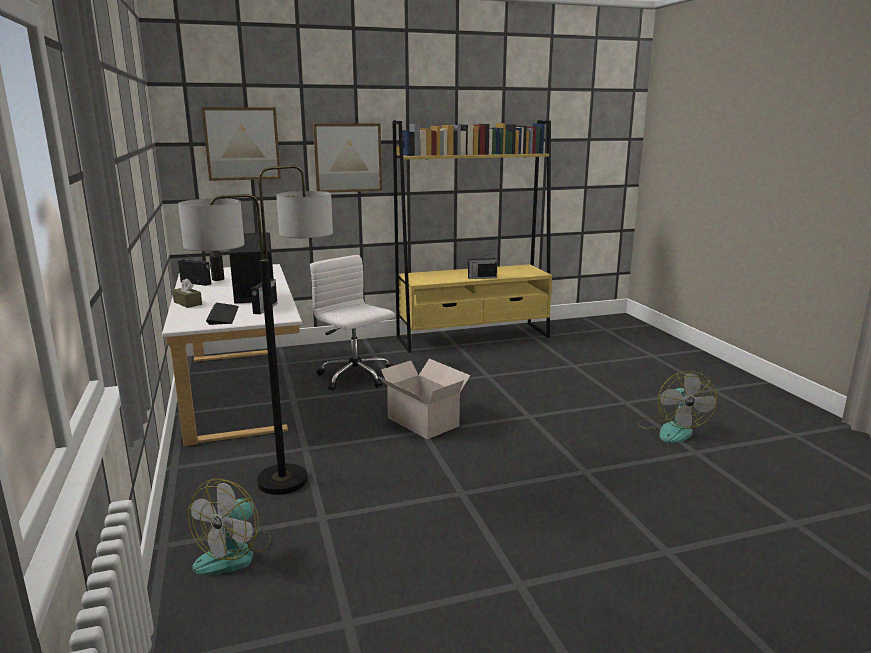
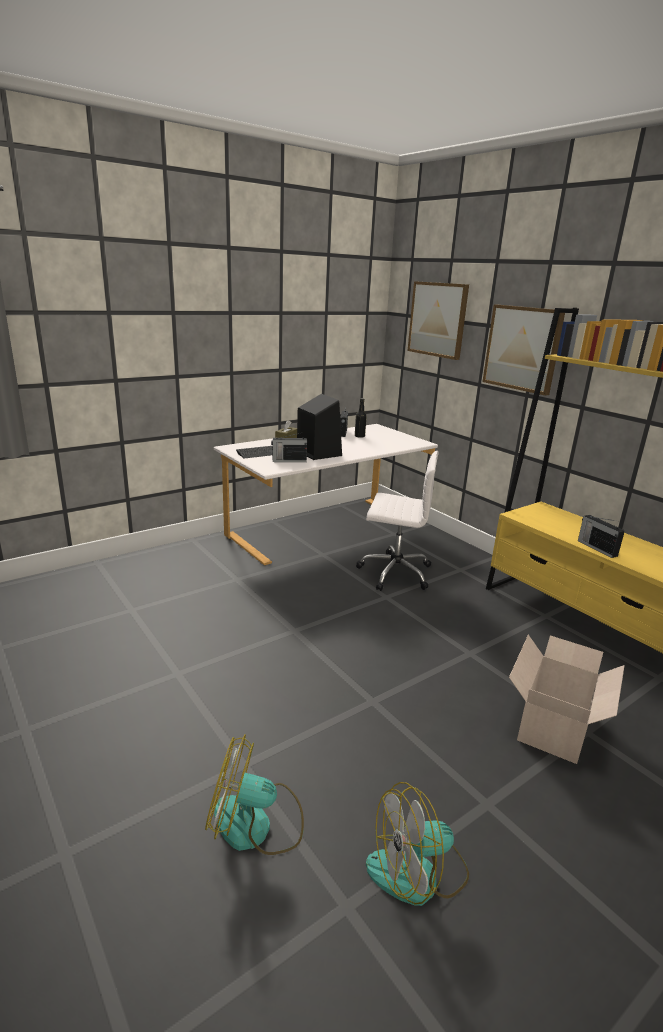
camera: 70 degrees right, 5 degrees up
floor lamp [178,165,333,495] -> none
fan [188,479,271,575] -> fan moved to [205,734,304,855]
white office chair [310,255,395,391] -> white office chair turned 75 degrees clockwise [356,451,439,591]
cardboard box [376,359,471,439] -> cardboard box moved to [509,635,625,764]

